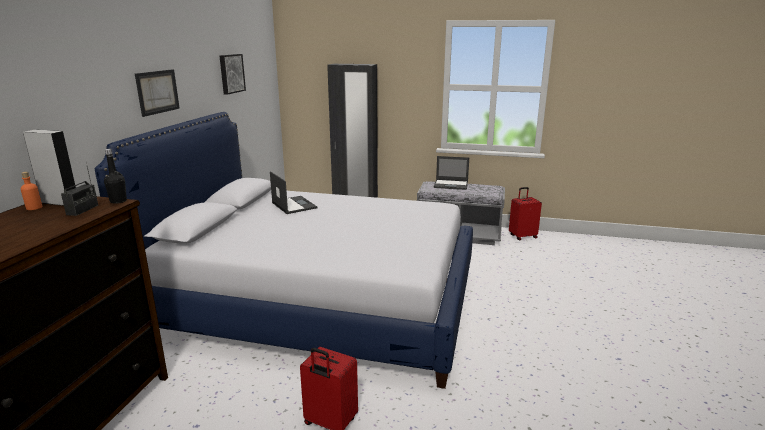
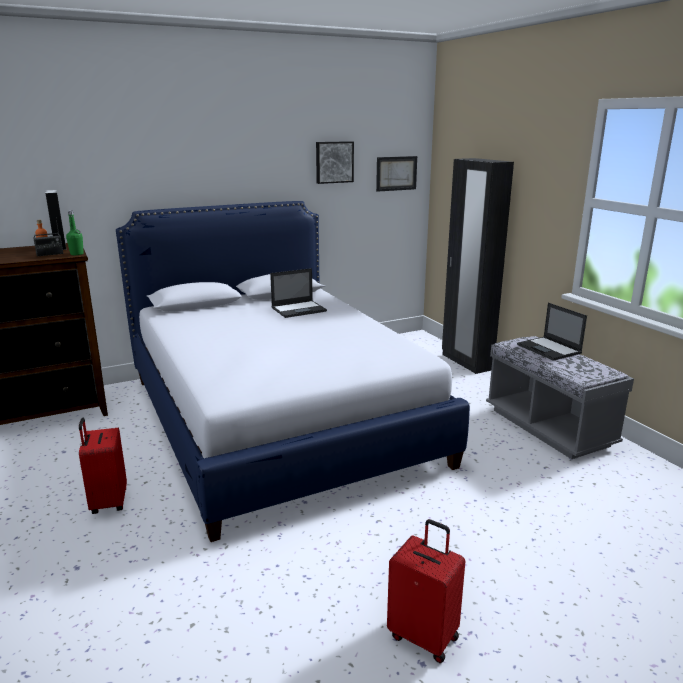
camera: 50 degrees right, 0 degrees up
black bottle [104,149,127,204] -> green bottle [66,210,84,255]
picture [135,69,180,117] -> picture moved to [376,156,417,192]
laptop [270,171,317,214] -> laptop turned 45 degrees clockwise [270,268,327,318]
red suitcase [509,187,542,241] -> red suitcase moved to [387,519,465,663]

